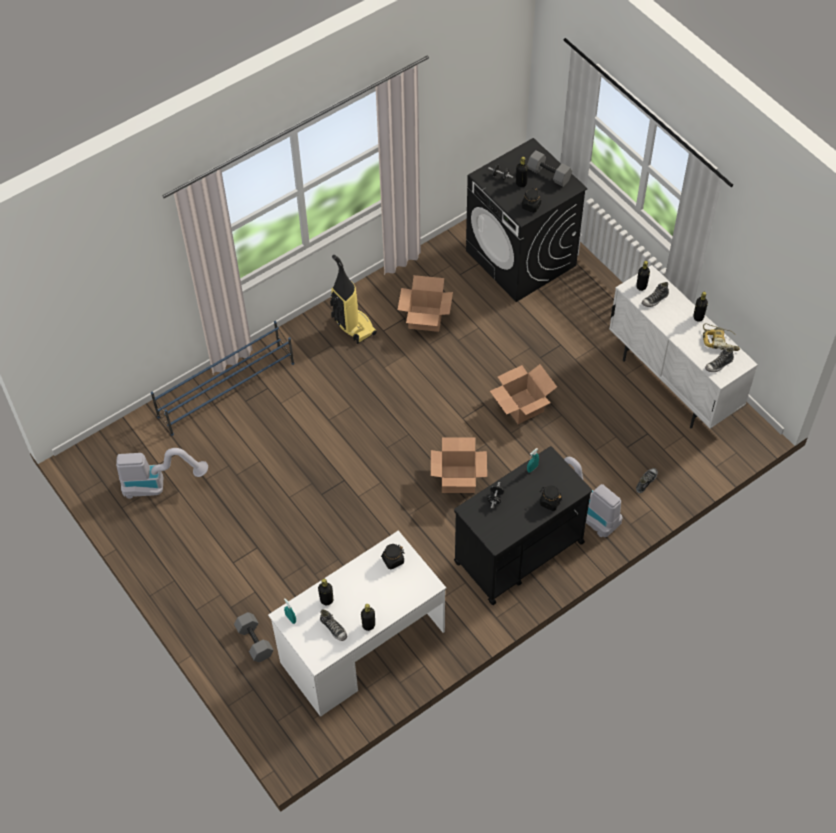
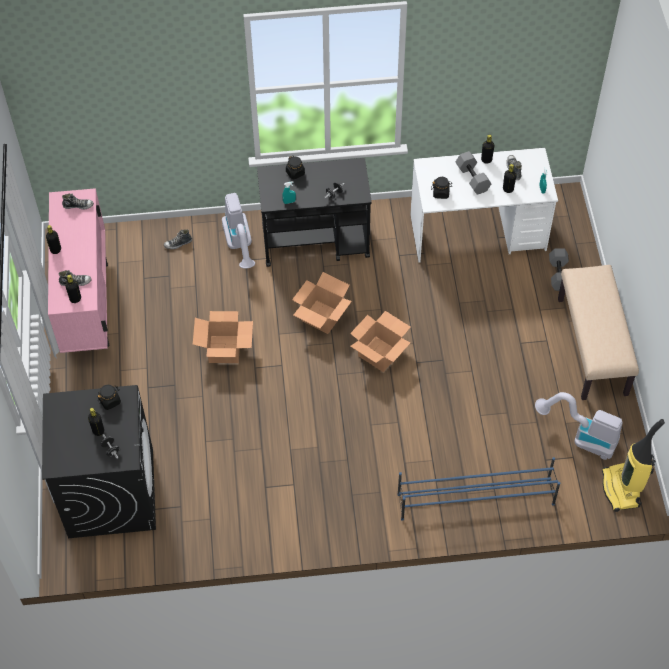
camera: 150 degrees left, 0 degrees up
vacuum cleaner [330,255,377,344] -> vacuum cleaner moved to [602,419,665,512]
cardboard box [398,275,453,332] -> cardboard box moved to [350,311,410,372]
grey dumbbell [527,150,572,187] -> grey dumbbell moved to [456,151,491,195]
white cabinet [609,265,758,429] -> pink cabinet [48,188,110,353]
power drill [703,323,740,351] -> none
none -> beige bench [558,265,639,400]

